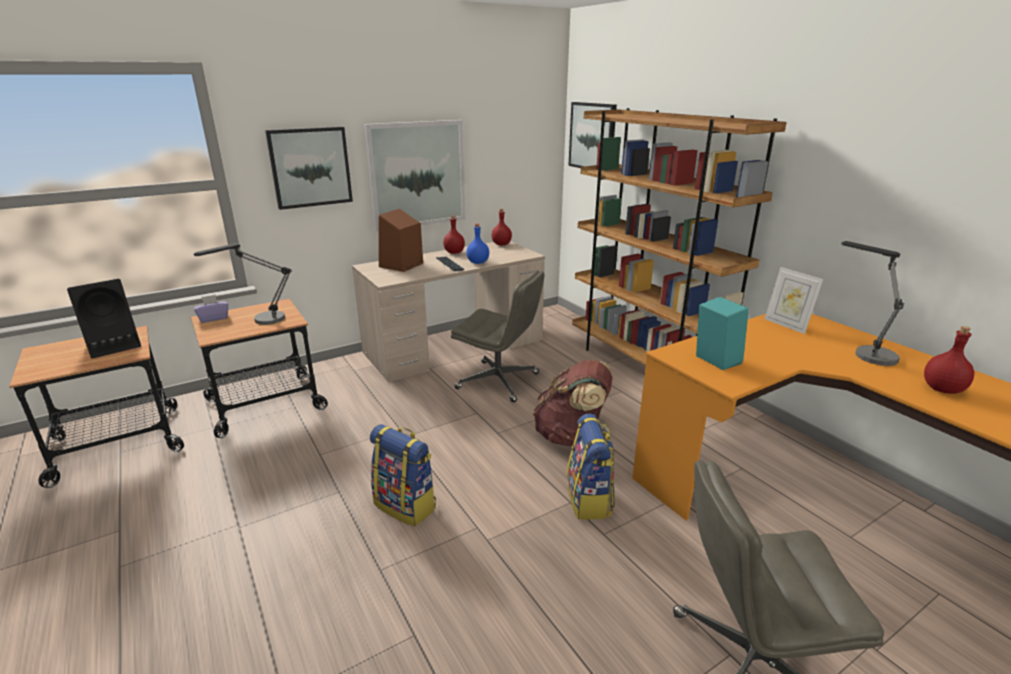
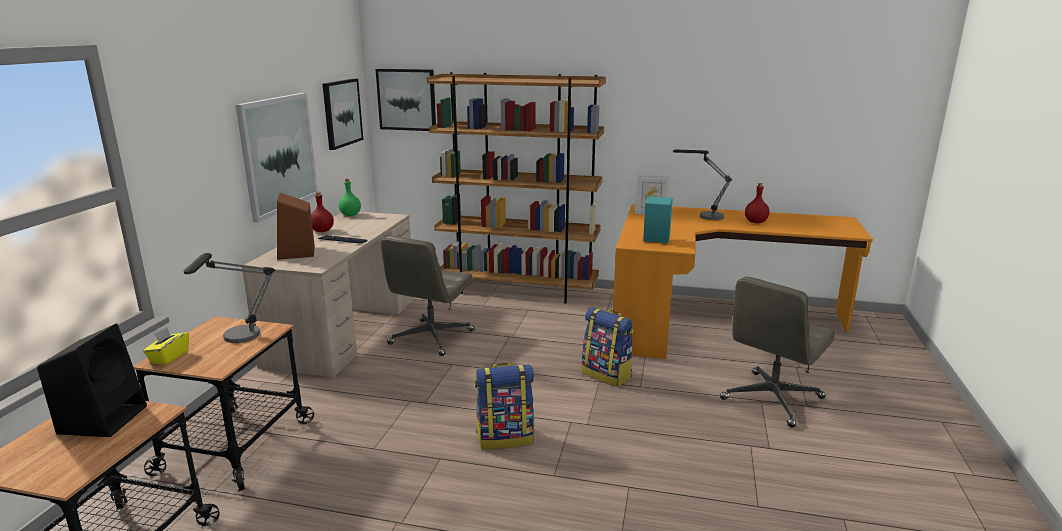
camera: 45 degrees left, 5 degrees down
purple tissue box [194,295,228,323] -> yellow tissue box [143,327,189,365]
picture [265,127,353,210] -> picture moved to [323,78,363,150]
grey office chair [451,270,545,402] -> grey office chair turned 135 degrees clockwise [381,236,475,356]
blue bottle [466,224,489,264] -> none
red bottle [492,209,512,245] -> green bottle [339,179,361,216]
brown backpack [533,360,613,446] -> none

